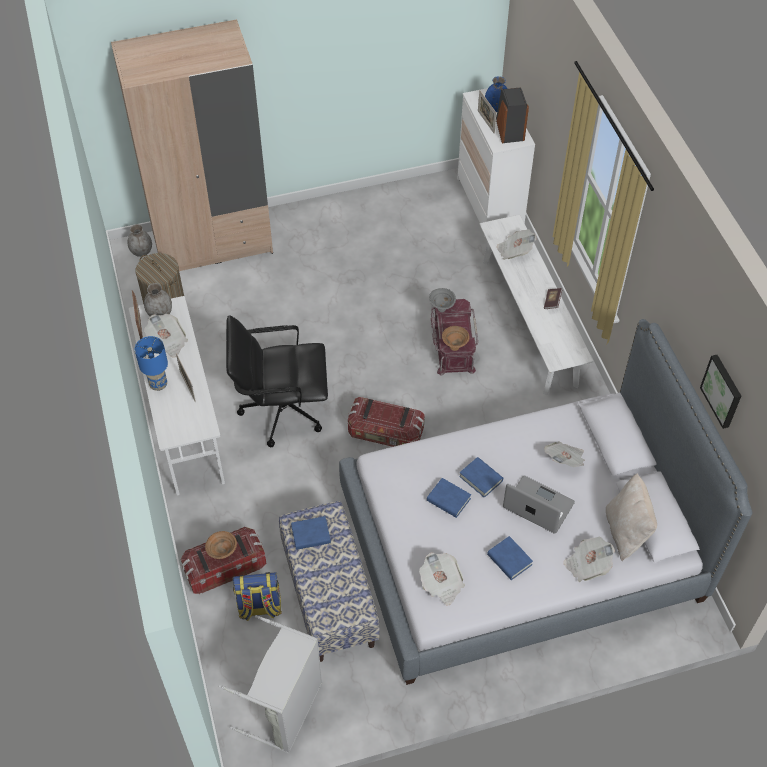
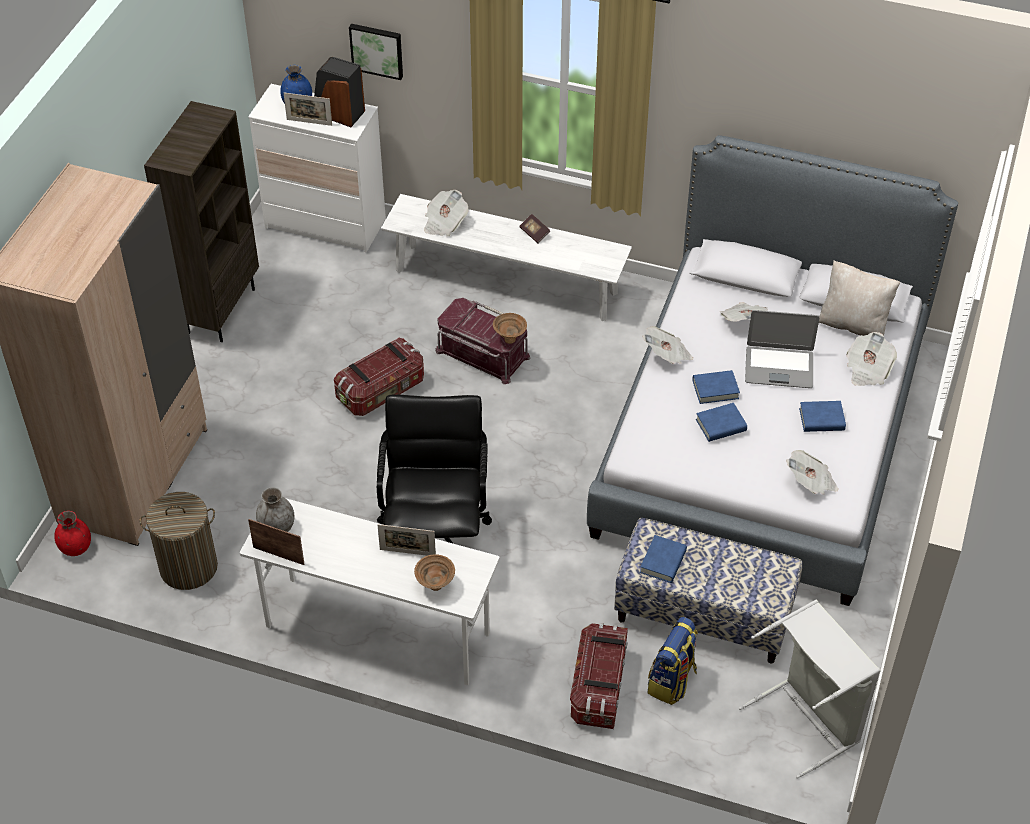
camera: 55 degrees left, 5 degrees down
grey vase [127,224,152,257] -> red vase [54,511,91,556]
blue table lamp [135,336,168,391] -> none
newspaper [144,314,188,358] -> newspaper moved to [642,326,693,364]
brown bowl [205,531,237,559] -> brown bowl moved to [414,554,455,591]
black office chair [226,315,328,447] -> black office chair turned 150 degrees clockwise [377,394,492,543]
storage box [348,397,425,447] -> storage box moved to [334,338,424,416]
grey bowl [429,288,456,312] -> none
laptop [503,476,575,534] -> laptop turned 150 degrees counterclockwise [745,310,819,388]
picture [700,355,741,429] -> picture moved to [349,24,403,80]
none -> brown bookcase [144,101,259,342]

